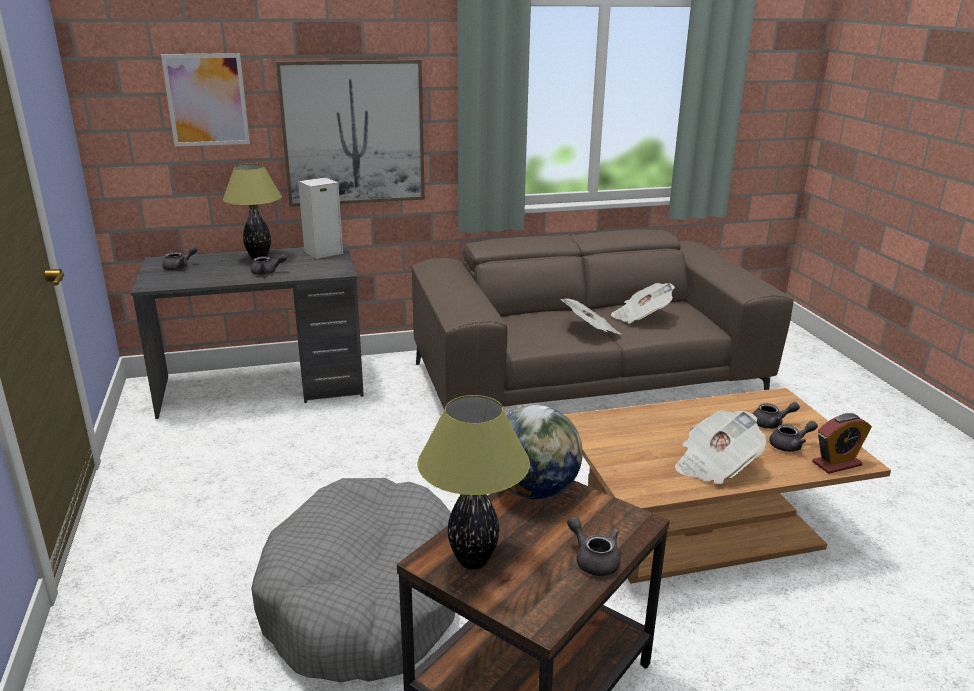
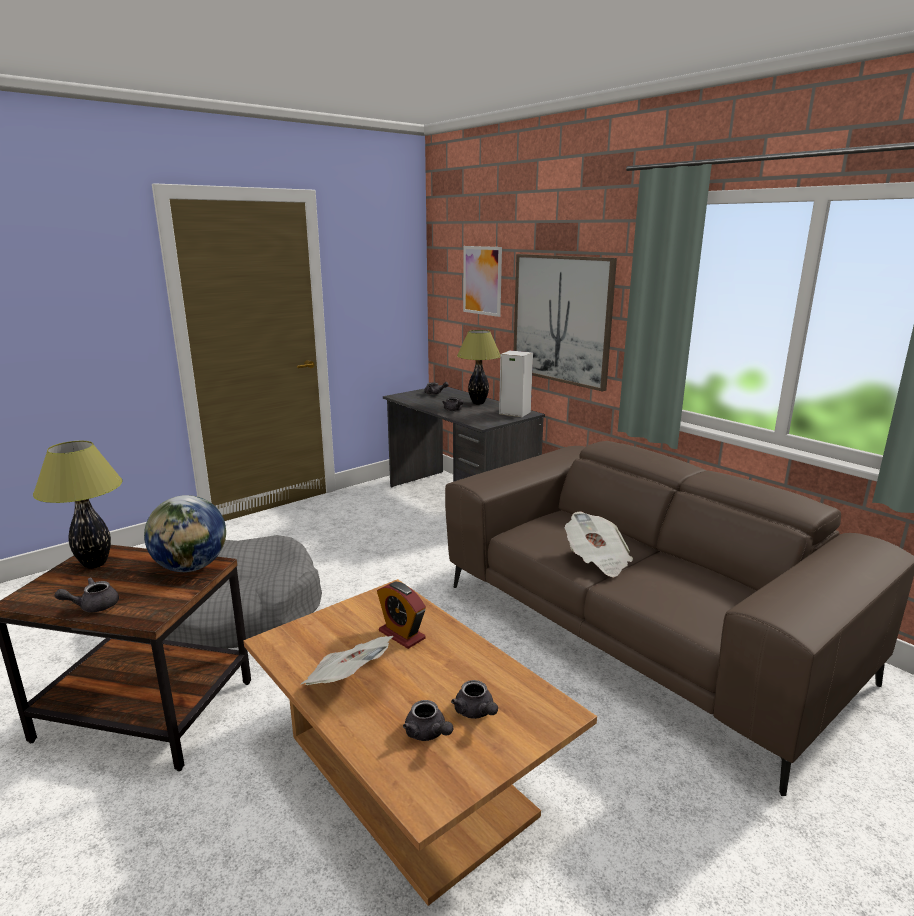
camera: 65 degrees right, 5 degrees down
grey teapot [567,516,620,576] -> grey teapot turned 150 degrees counterclockwise [55,577,119,612]
newspaper [611,283,675,323] -> none
alarm clock [812,413,872,474] -> alarm clock moved to [377,582,426,649]

